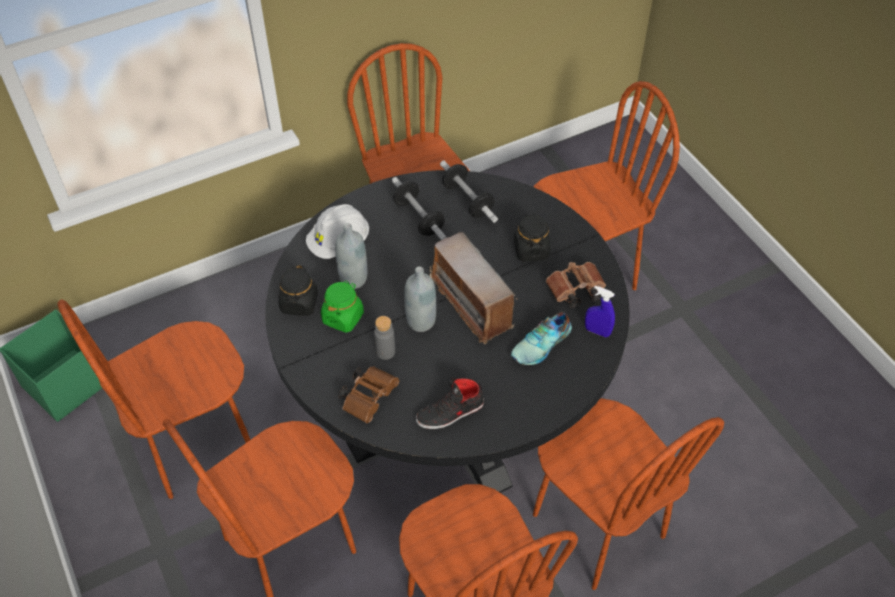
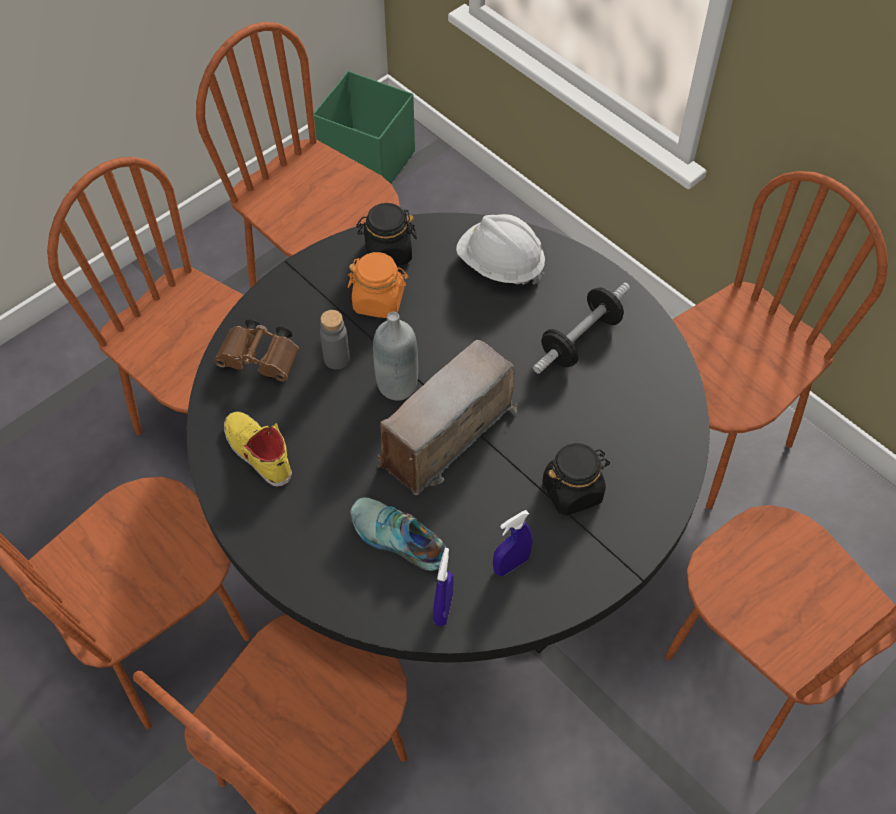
camera: 75 degrees right, 5 degrees up
green jar [321,281,364,333] -> orange jar [348,252,408,318]
grey bottle [335,223,367,289] -> none
black shoe [416,378,484,429] -> yellow shoe [224,412,292,486]
dumbbell [440,160,498,223] -> none
brown binoculars [546,262,606,308] -> blue spray bottle [493,510,533,576]

